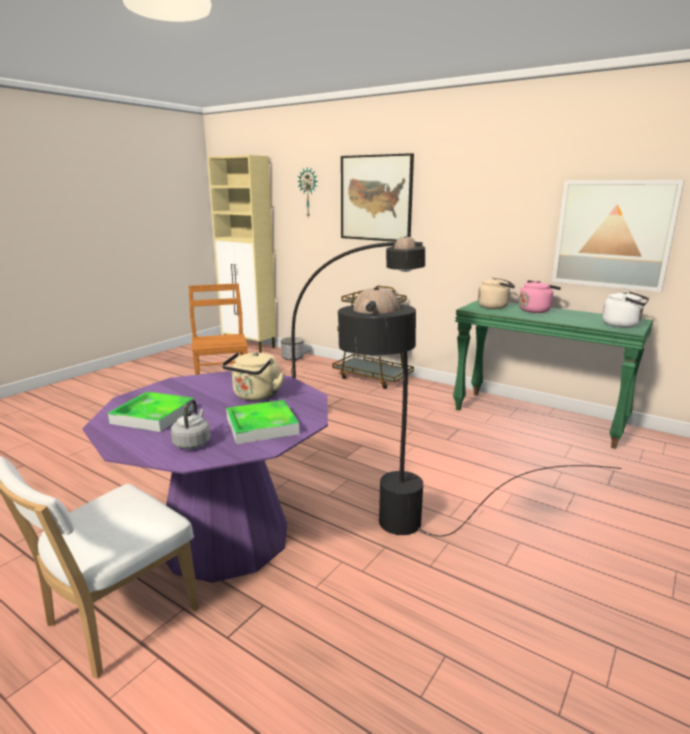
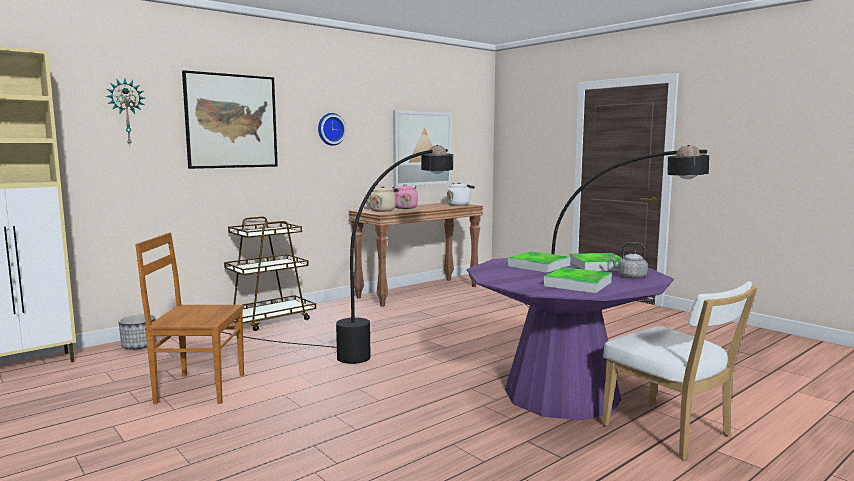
camera: 75 degrees left, 10 degrees down
beige kettle [222,352,285,401] -> tray [508,252,571,273]
green console table [453,300,653,449] -> brown console table [349,202,483,307]
none -> wall clock [318,113,346,146]

